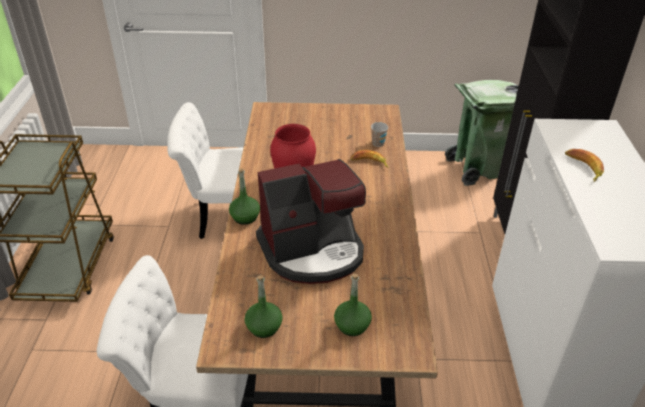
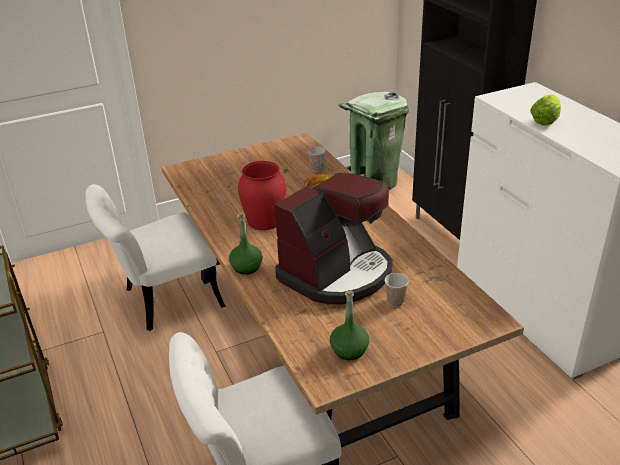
camera: 25 degrees left, 5 degrees down
green bottle [334,274,372,336] -> none
banana [565,149,604,182] -> lettuce [530,94,561,125]
none -> cup [384,273,409,307]

